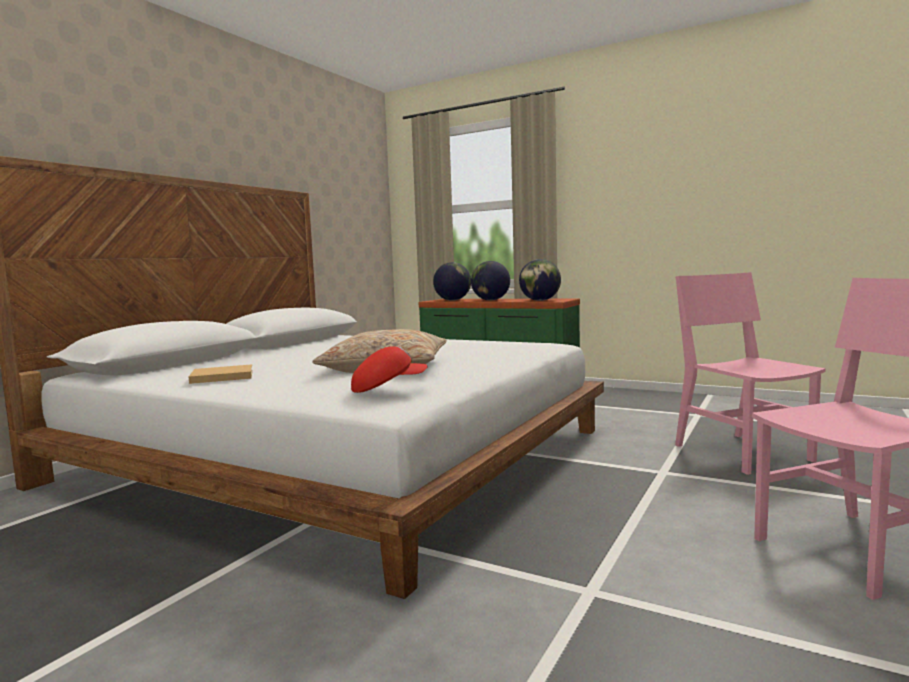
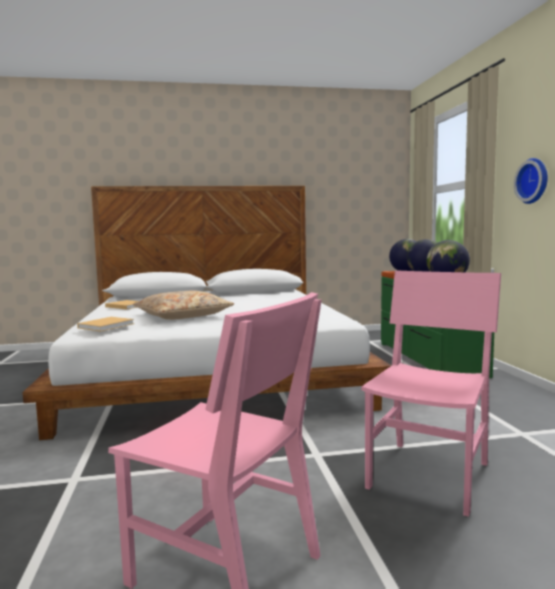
camera: 50 degrees right, 0 degrees up
red cap [351,346,428,393] -> beige book [77,317,134,331]
none -> wall clock [514,158,548,204]

